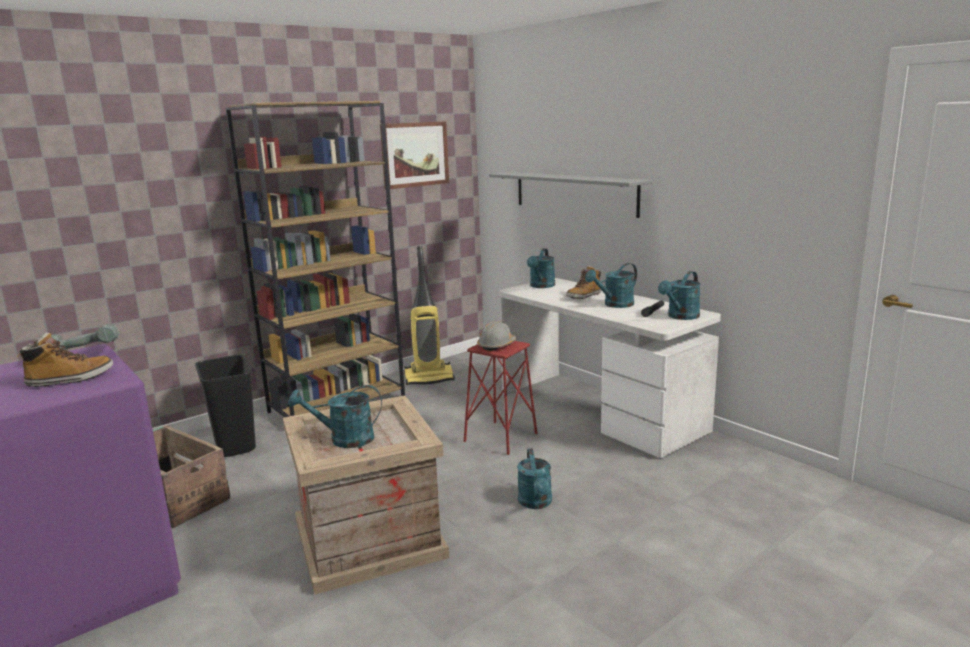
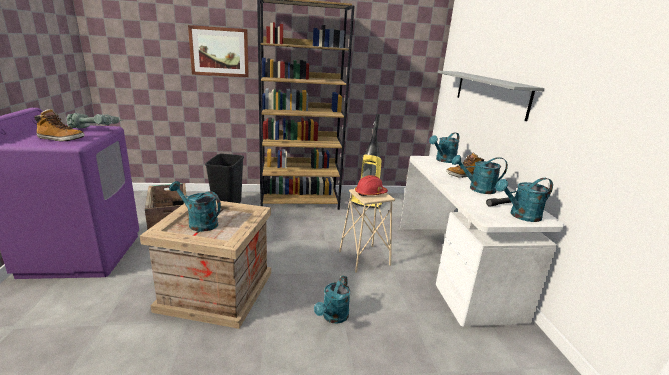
camera: 30 degrees right, 5 degrees up
picture [380,121,449,189] -> picture moved to [188,25,249,77]
red stool [464,341,537,455] -> beige stool [339,189,395,273]
grey hard hat [477,321,517,351] -> red hard hat [355,175,388,196]

